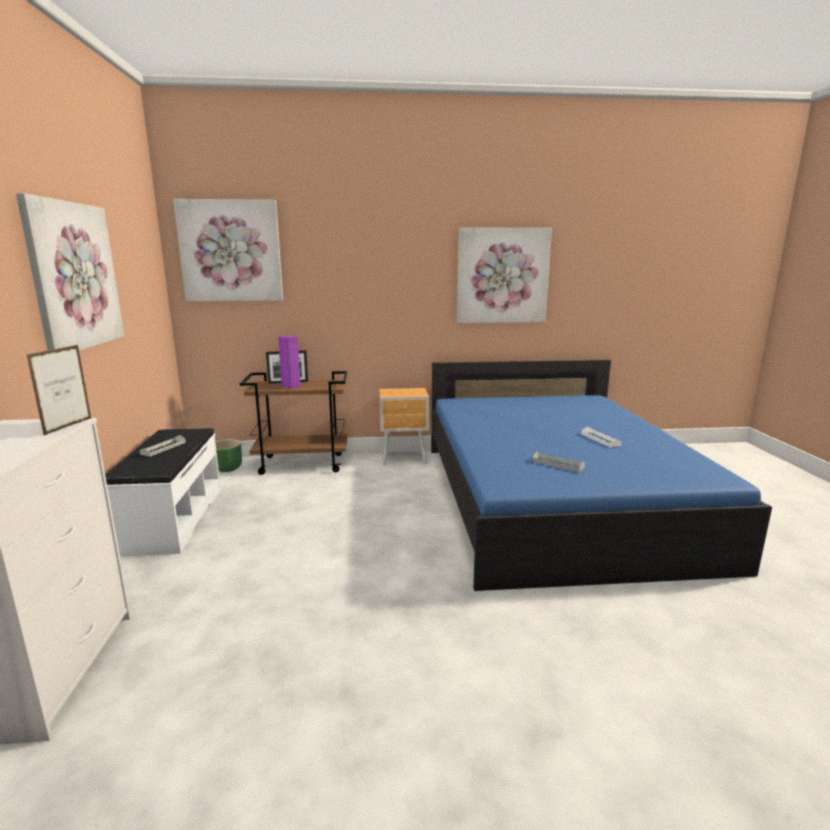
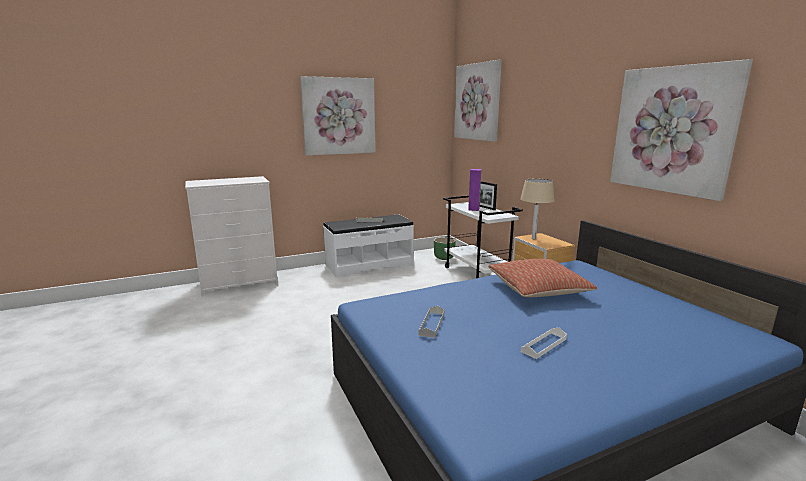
camera: 70 degrees right, 0 degrees up
picture frame [26,345,91,435] -> none
brown cart [240,371,347,475] -> white cart [443,195,523,278]
none -> pillow [488,259,597,297]
none -> beige table lamp [520,179,555,239]

